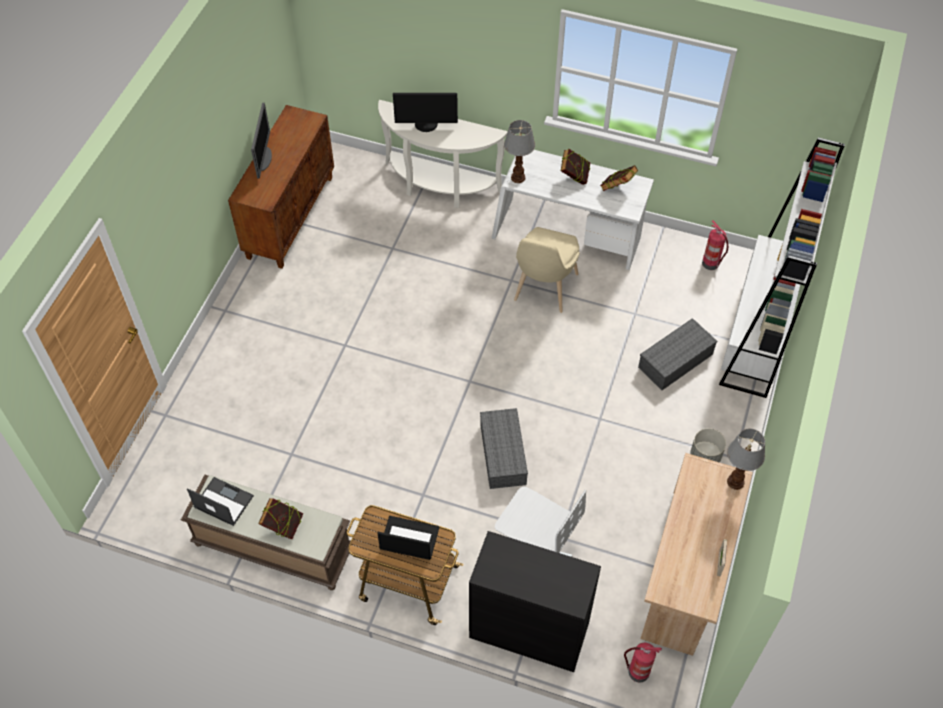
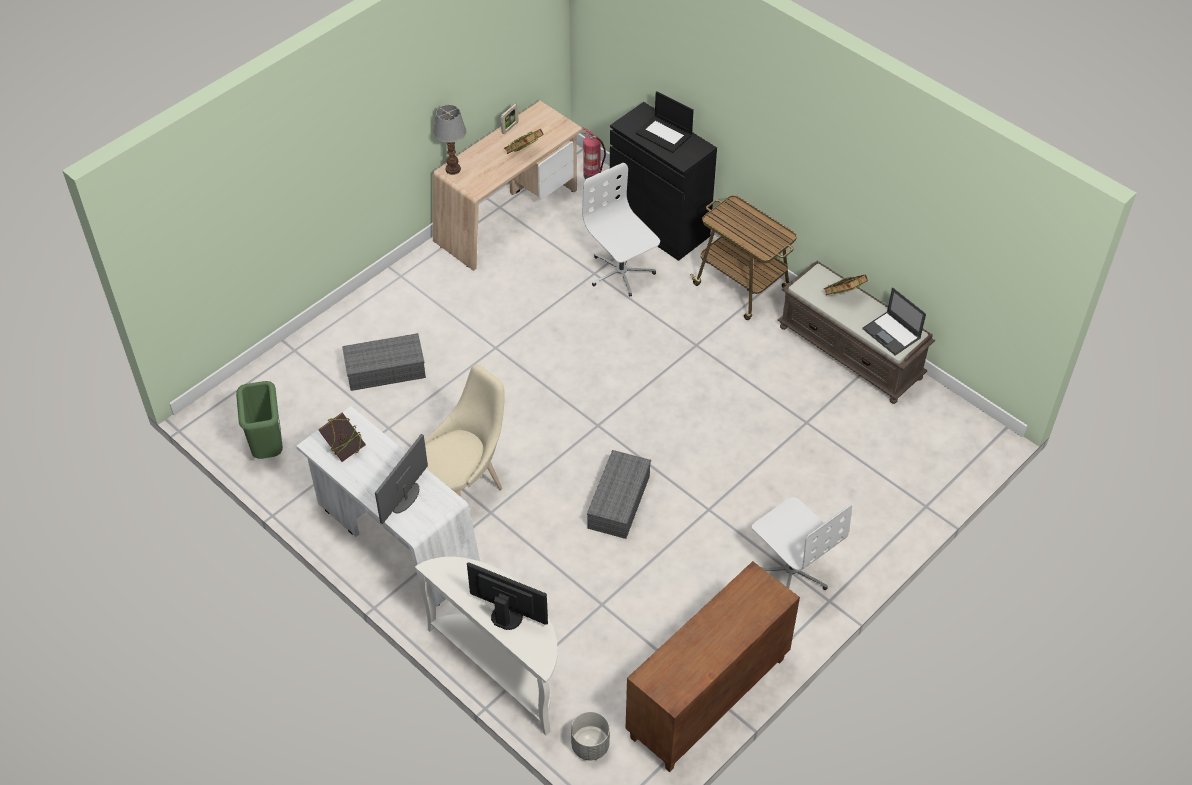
camera: 155 degrees left, 5 degrees down
monitor [251,103,272,179] -> monitor moved to [375,434,428,524]
laptop [377,516,440,560] -> laptop moved to [636,91,694,153]
grey storage box [480,408,528,489] -> grey storage box moved to [587,450,651,539]
table lamp [504,120,535,183] -> none
book [561,149,590,185] -> book moved to [505,129,544,154]
grey planter [690,428,726,463] -> grey planter moved to [571,711,610,760]
fire extinguisher [702,220,728,270] -> green trash can [236,381,283,459]
white bookcase [719,137,845,398] -> none
none -> white office chair [752,497,852,590]

